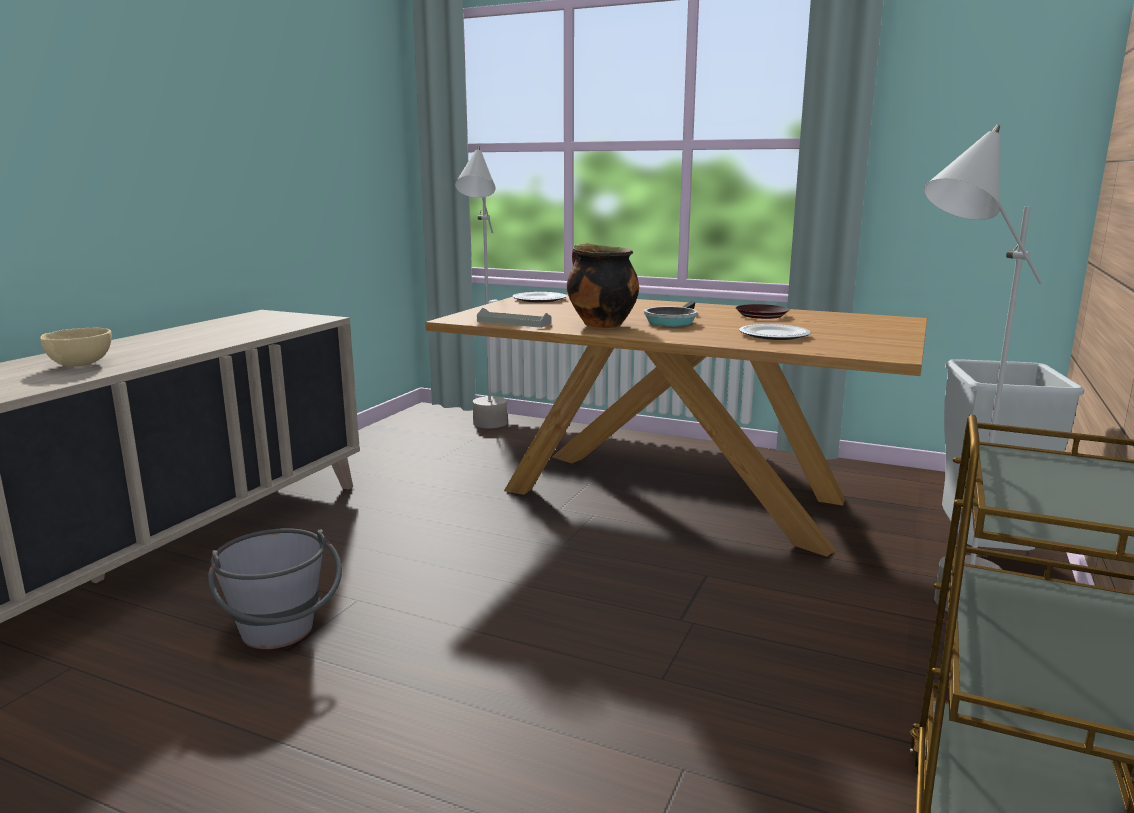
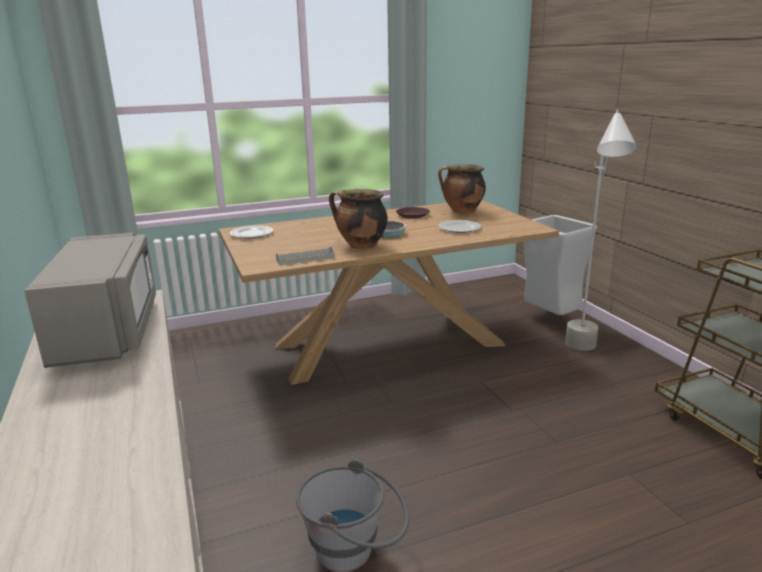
camera: 45 degrees left, 5 degrees up
beige bowl [40,328,112,367] -> none
grey floor lamp [455,146,507,428] -> none
none -> grey microwave [24,233,156,368]
none -> cooking pot [438,164,486,213]

